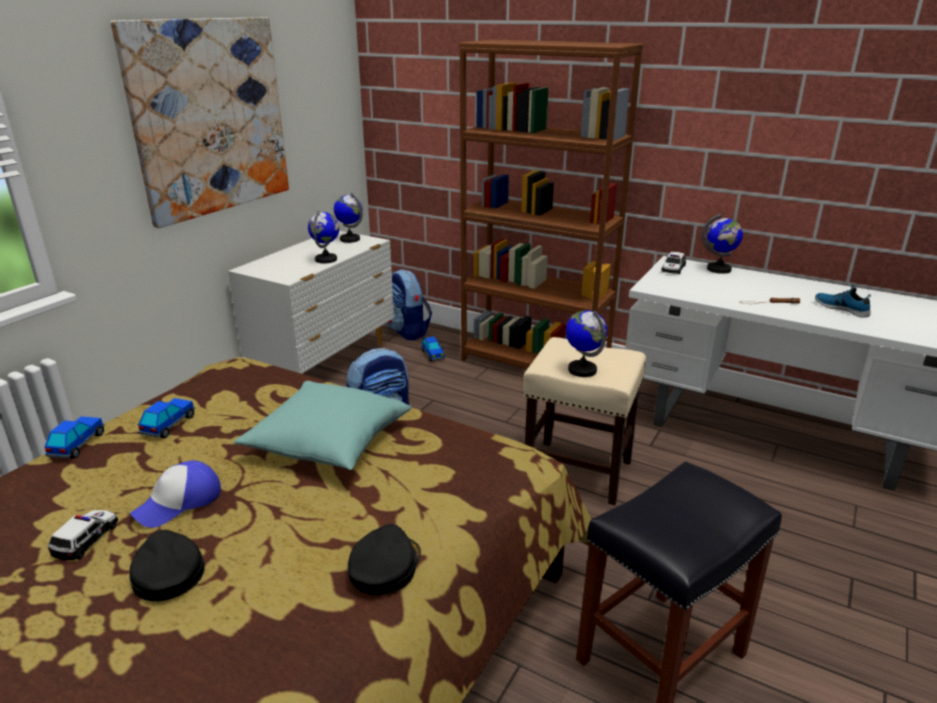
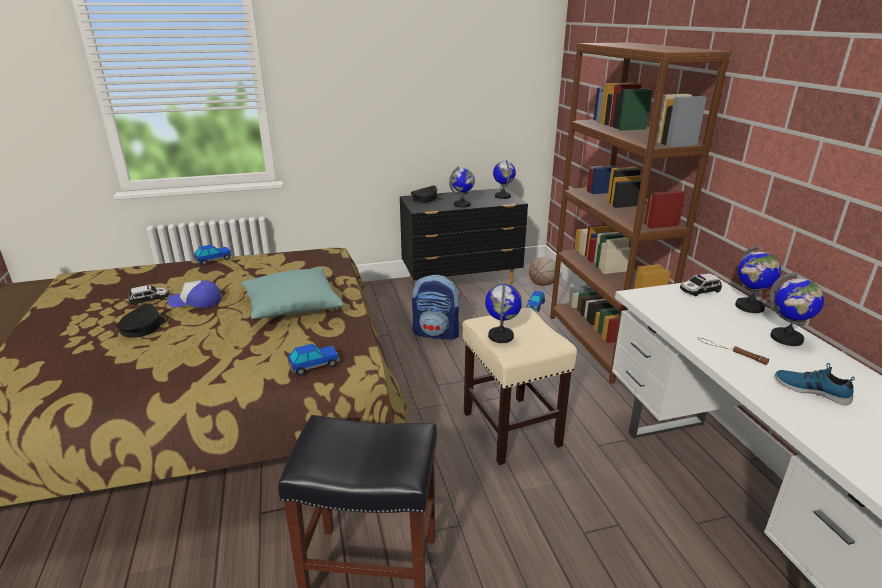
camera: 45 degrees right, 0 degrees up
picture [111,17,289,228] -> none
toy car [138,398,195,438] -> toy car moved to [288,344,340,376]
white dresser [228,231,394,374] -> black dresser [400,188,528,286]
black cap [348,524,421,595] -> black cap moved to [411,185,443,203]
backpack [387,269,432,341] -> basketball [529,257,556,286]
shoe [815,284,871,318] -> shoe turned 60 degrees counterclockwise [775,363,855,405]
none -> globe [770,272,824,346]

